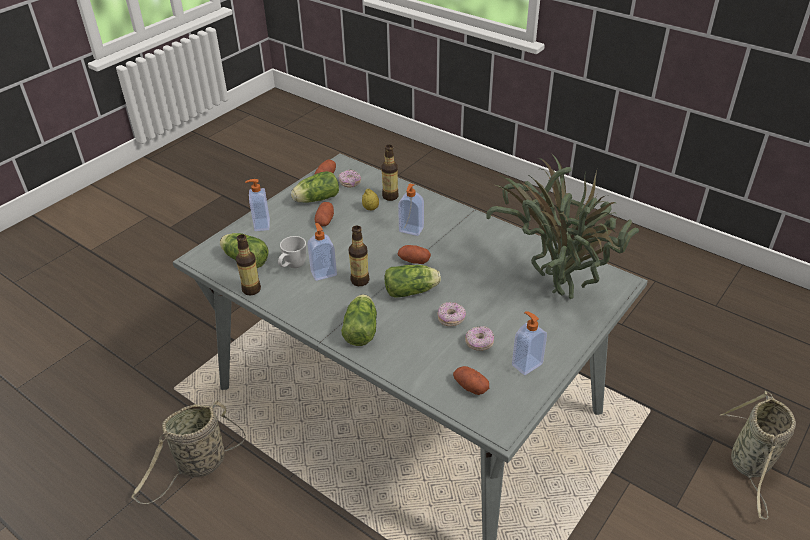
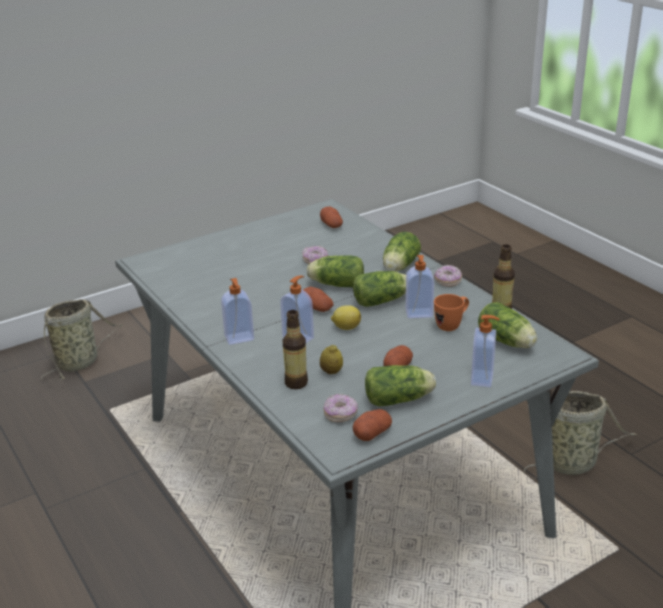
camera: 160 degrees left, 10 degrees down
white mug [278,236,306,268] -> orange mug [434,294,469,331]
bottle [349,225,369,286] -> lettuce [353,271,406,307]
donut [465,326,494,351] -> donut moved to [434,265,462,287]
potted plant [486,153,639,299] -> none
soap dispenser [512,311,547,375] -> soap dispenser moved to [221,278,254,345]
none -> lemon [331,305,361,330]

